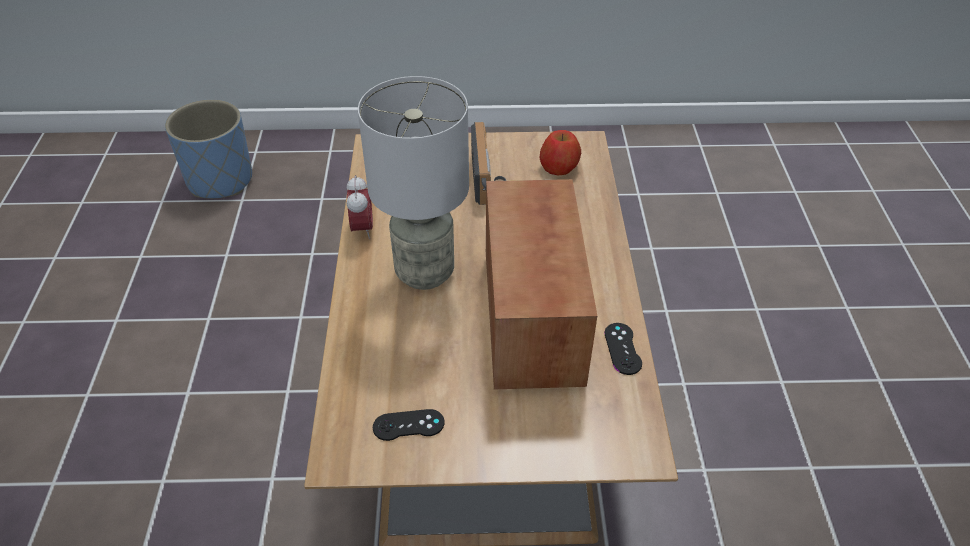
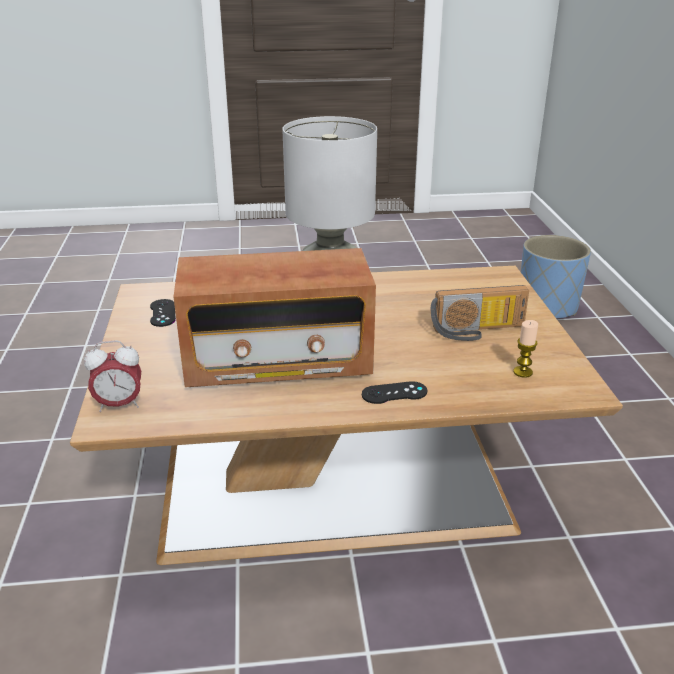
camera: 85 degrees right, 15 degrees down
alarm clock [346,175,373,239] -> alarm clock moved to [84,340,141,412]
apple [540,130,581,176] -> candle [513,320,538,378]
black game controller [604,323,642,375] -> black game controller moved to [362,381,428,404]

